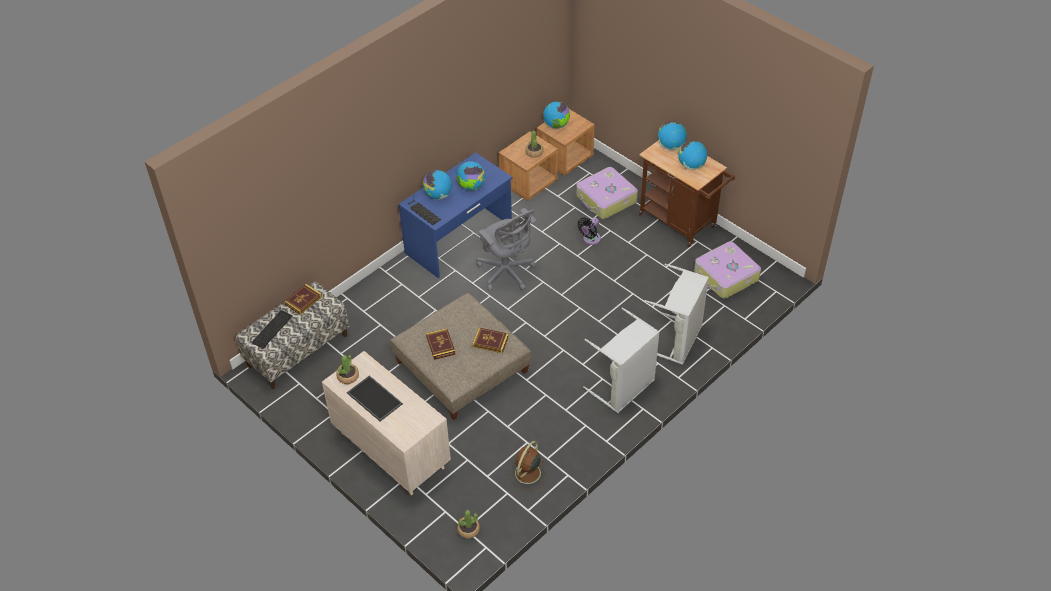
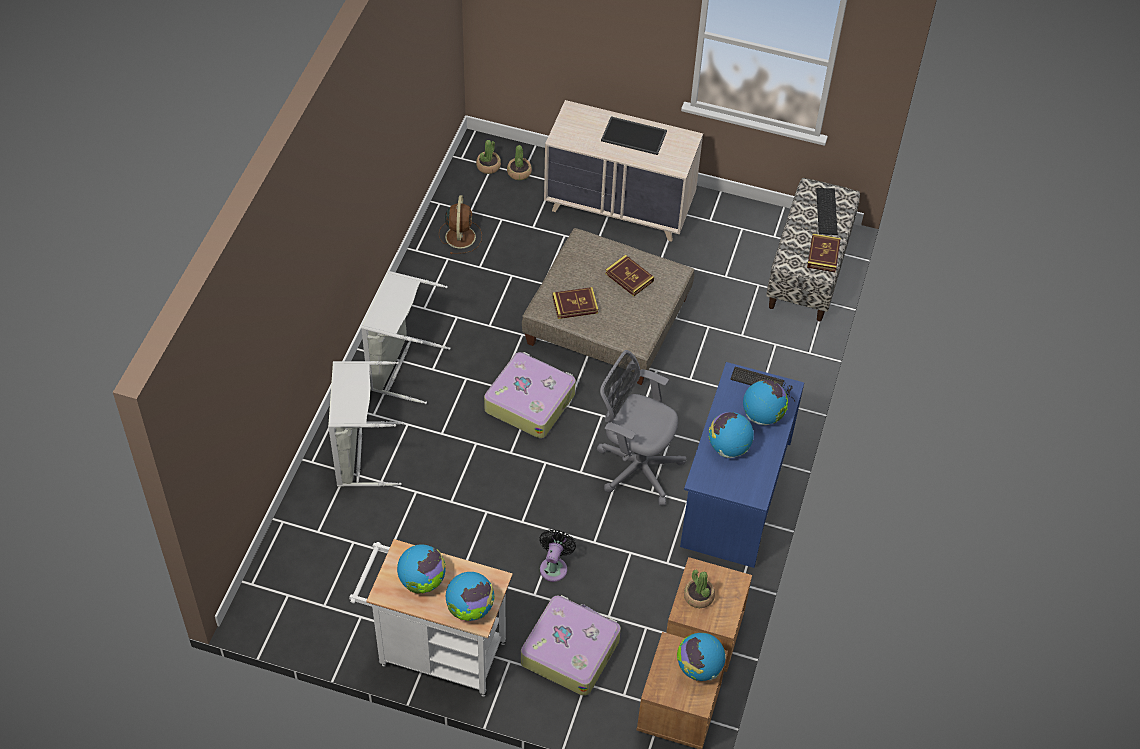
camera: 150 degrees right, 5 degrees up
potted plant [336,355,359,384] -> potted plant moved to [507,145,532,180]
brown cart [639,140,735,247] -> white cart [349,539,513,697]
suitcase [694,241,761,299] -> suitcase moved to [484,352,576,438]

